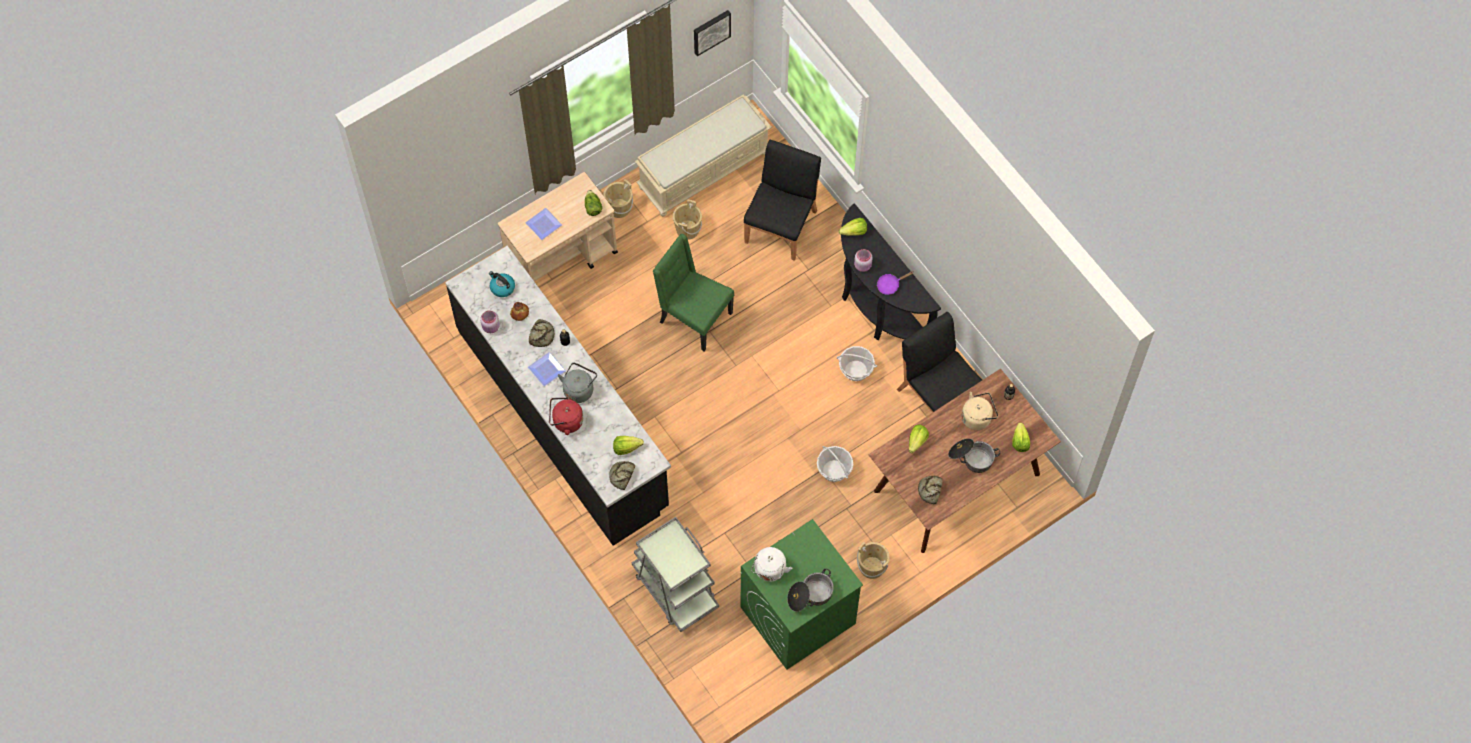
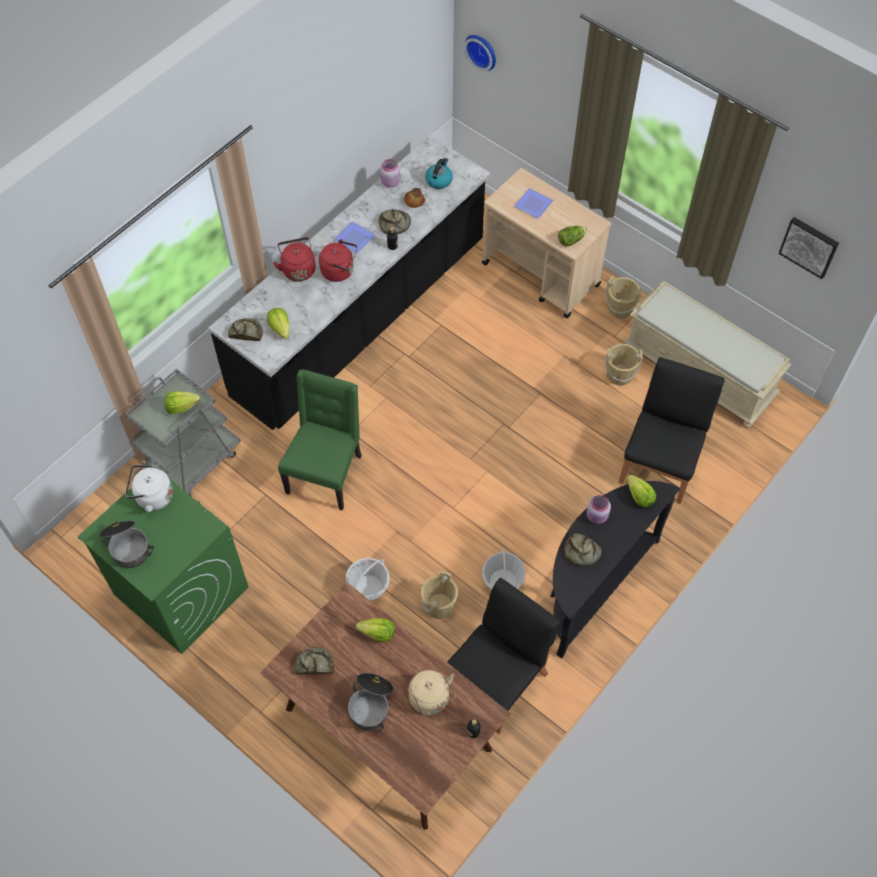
camera: 75 degrees right, 5 degrees down
grey kettle [558,363,597,403] -> red kettle [319,239,357,282]
green chair [653,234,734,351] -> green chair moved to [278,369,362,511]
black chair [744,140,821,261] -> black chair turned 75 degrees counterclockwise [619,357,725,504]
beige bucket [857,542,890,579] -> beige bucket moved to [421,571,458,619]
purple frying pan [877,271,913,295] -> bread [564,533,602,566]
lettuce [1012,422,1030,452] -> lettuce moved to [164,391,200,414]
none -> wall clock [464,35,496,71]

